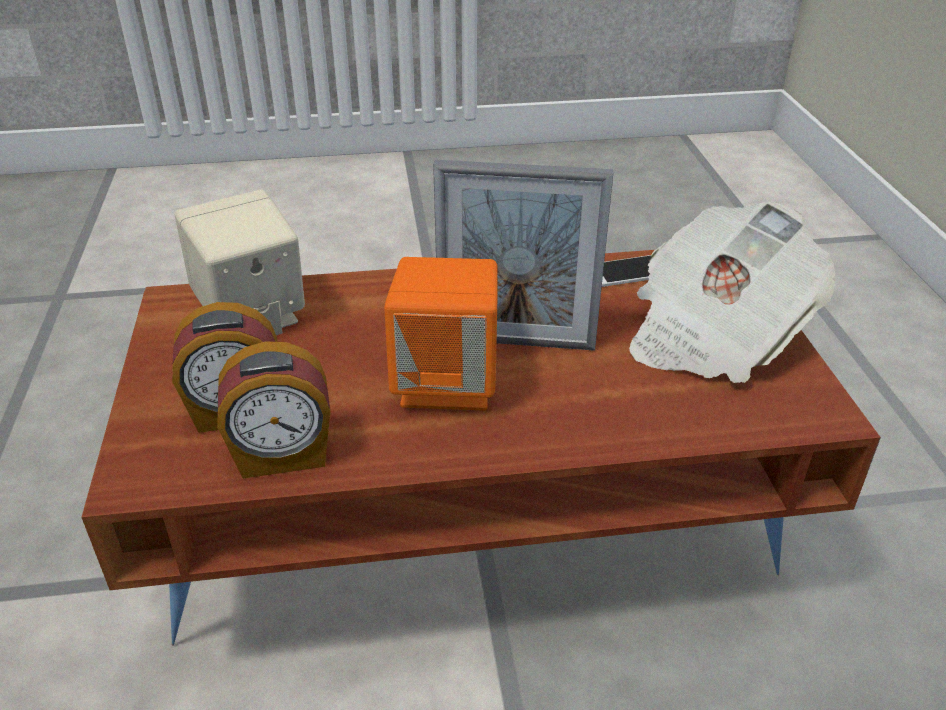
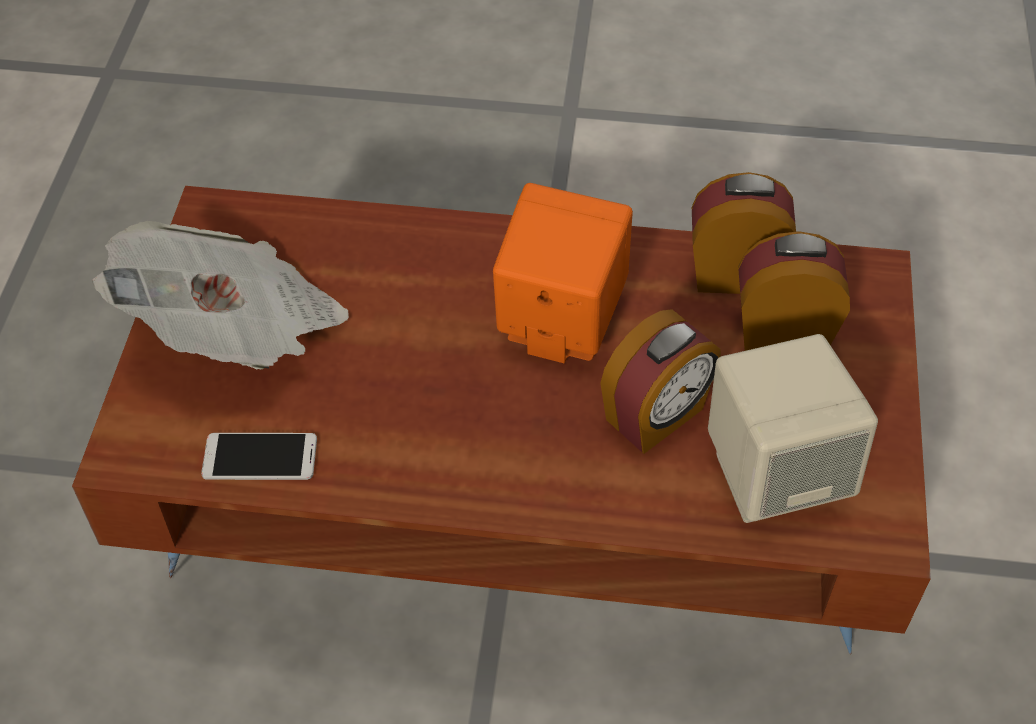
camera: 165 degrees left, 15 degrees up
picture frame [433,160,613,351] -> none
none -> alarm clock [600,309,721,454]

